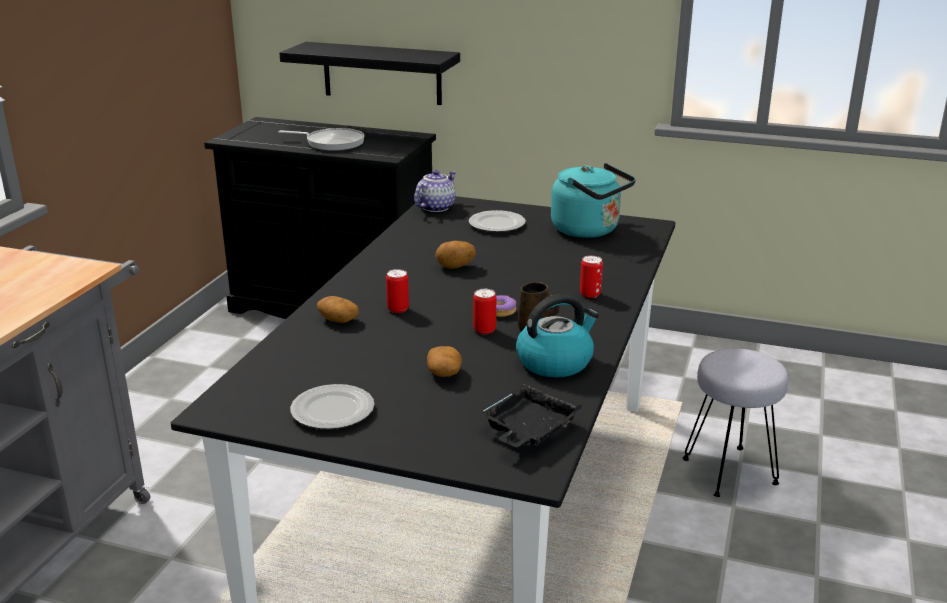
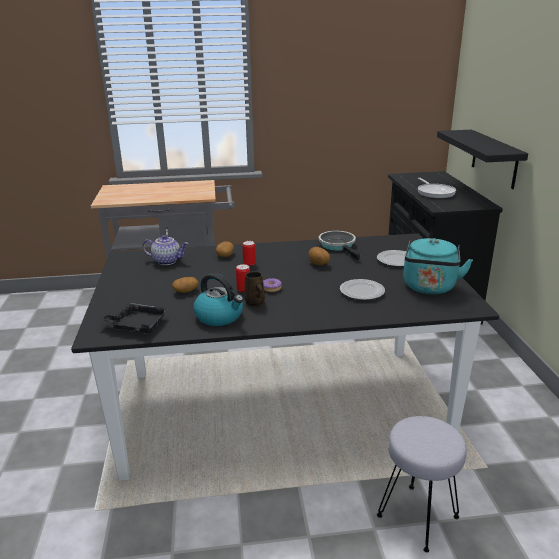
camera: 65 degrees right, 0 degrees up
plate [290,384,374,429] -> plate moved to [340,279,385,300]
teapot [414,170,456,212] -> teapot moved to [142,235,188,265]
can [580,255,603,298] -> none
none -> frying pan [319,231,360,260]

